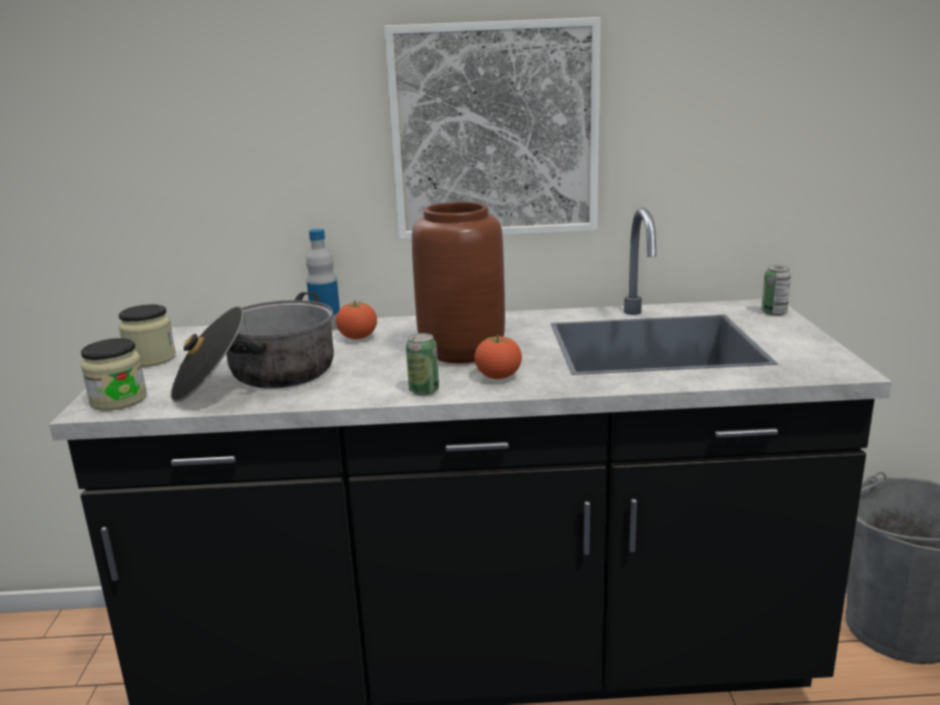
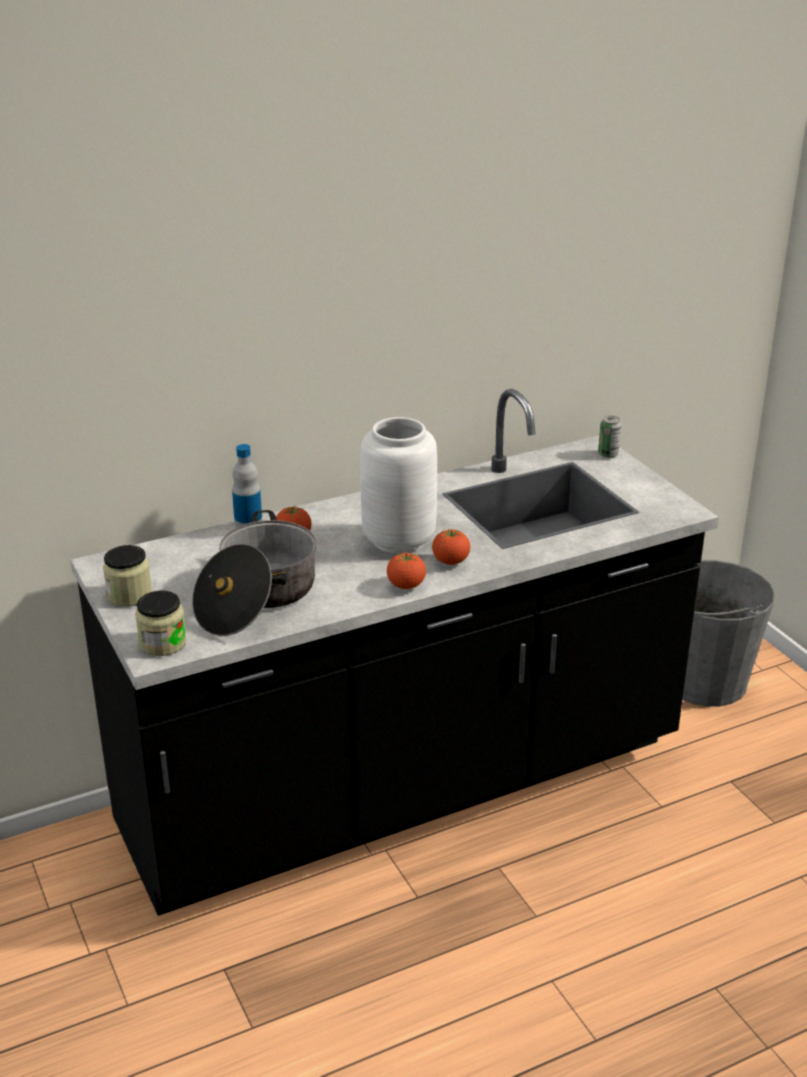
camera: 25 degrees left, 10 degrees up
picture [384,17,601,240] -> none
can [406,333,439,396] -> tomato [387,553,426,589]
brown vase [412,202,505,363] -> white vase [360,417,437,553]

